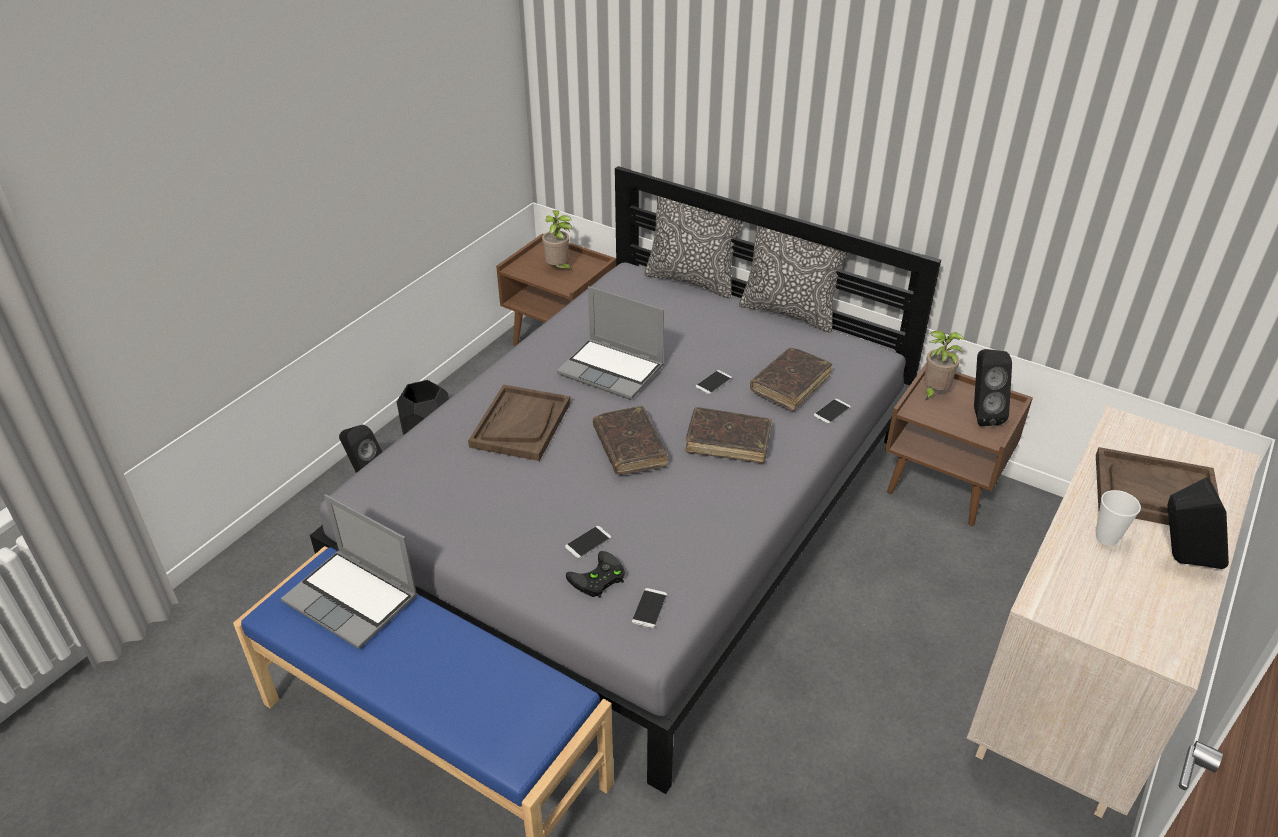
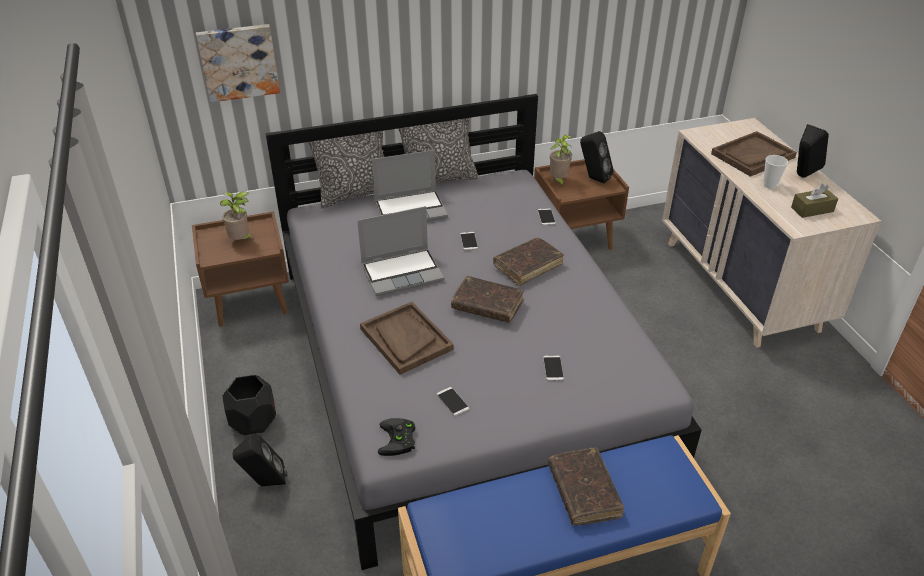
camera: 50 degrees left, 0 degrees up
laptop [281,494,418,649] -> laptop moved to [372,150,448,221]
black game controller [566,551,625,598] -> black game controller moved to [378,418,415,456]
phone [632,588,667,628] -> phone moved to [437,387,469,416]
brown book [750,348,832,411] -> brown book moved to [548,447,624,525]
none -> picture [196,24,280,102]
none -> brown tissue box [791,184,838,218]

